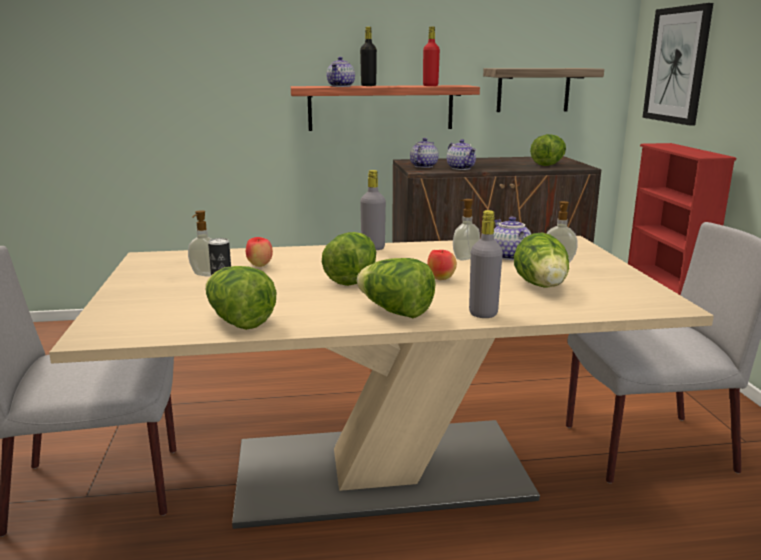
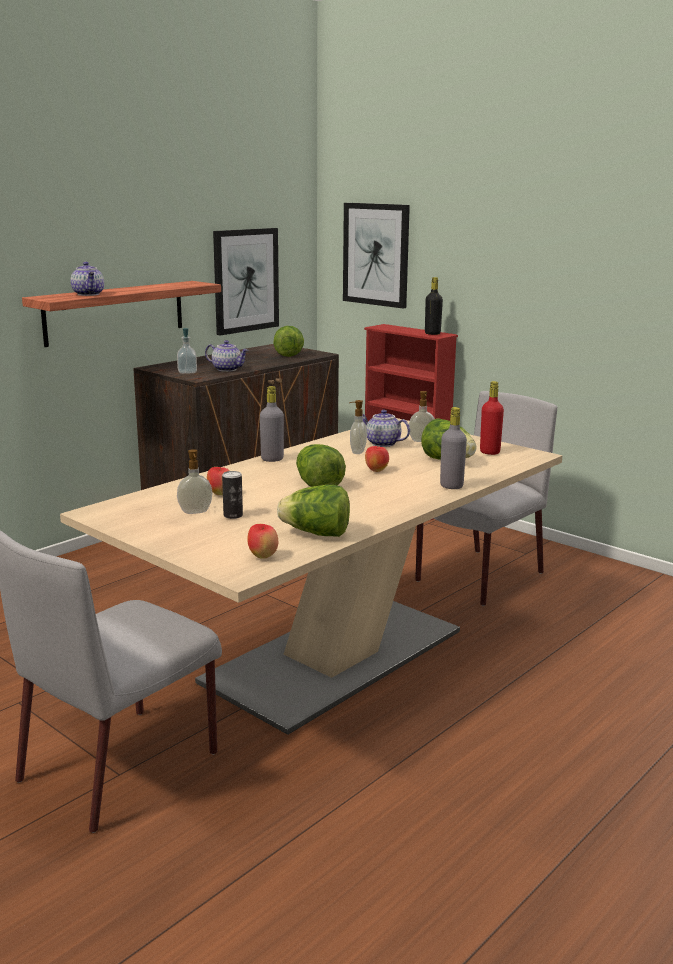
camera: 40 degrees left, 0 degrees up
lettuce [357,258,436,318] -> none
black bottle [360,27,377,86] -> black bottle moved to [425,277,443,335]
teapot [410,138,438,168] -> soap dispenser [177,328,197,374]
red bottle [423,27,440,86] -> red bottle moved to [480,381,504,455]
shelf [483,68,604,112] -> picture [213,228,279,336]
none -> apple [247,524,278,559]

